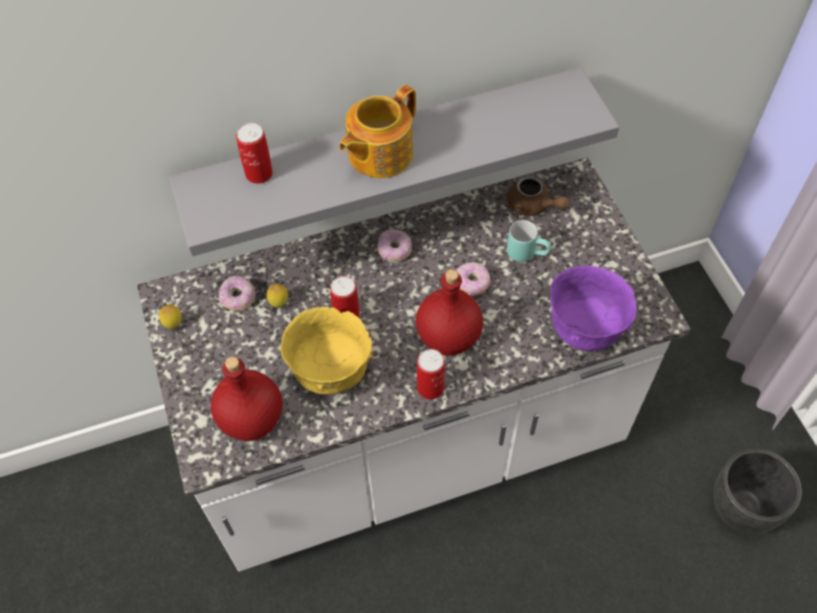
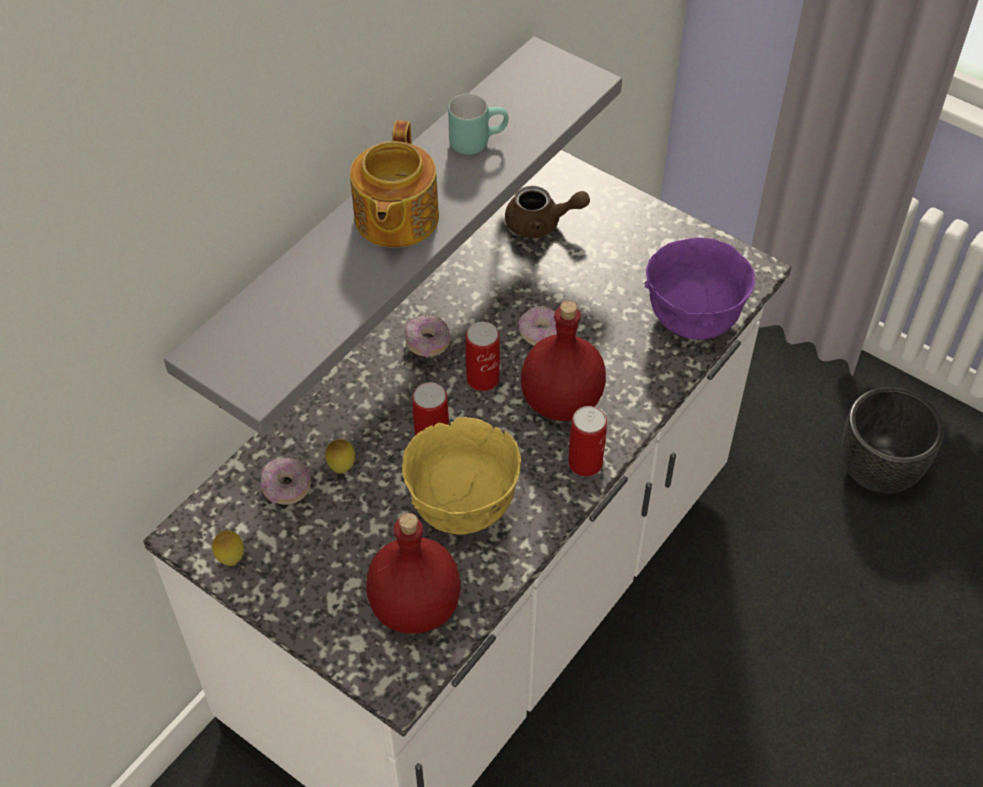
camera: 35 degrees left, 5 degrees down
can [236,123,273,184] -> can moved to [466,322,500,391]
turquoise mug [507,220,551,262] -> turquoise mug moved to [448,94,509,155]

